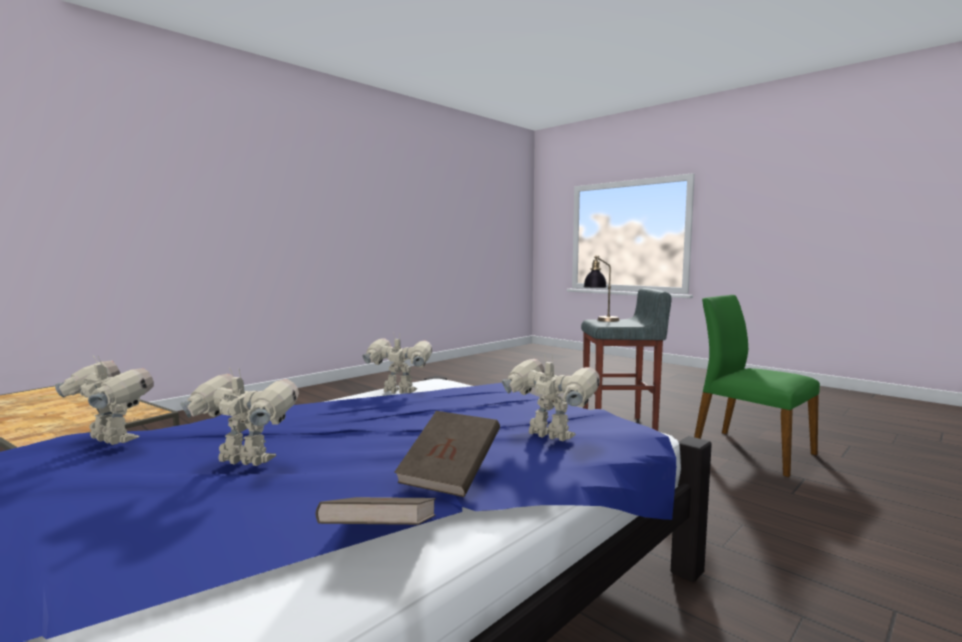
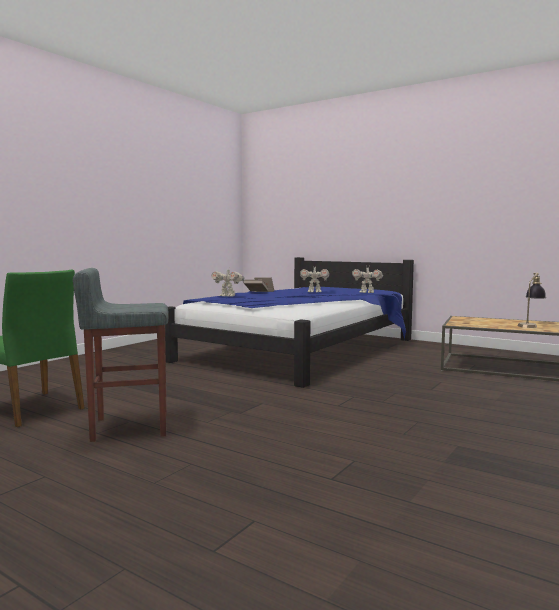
camera: 170 degrees right, 0 degrees up
toy robot [362,333,432,393] -> none
table lamp [583,255,620,322] -> table lamp moved to [517,272,546,328]

